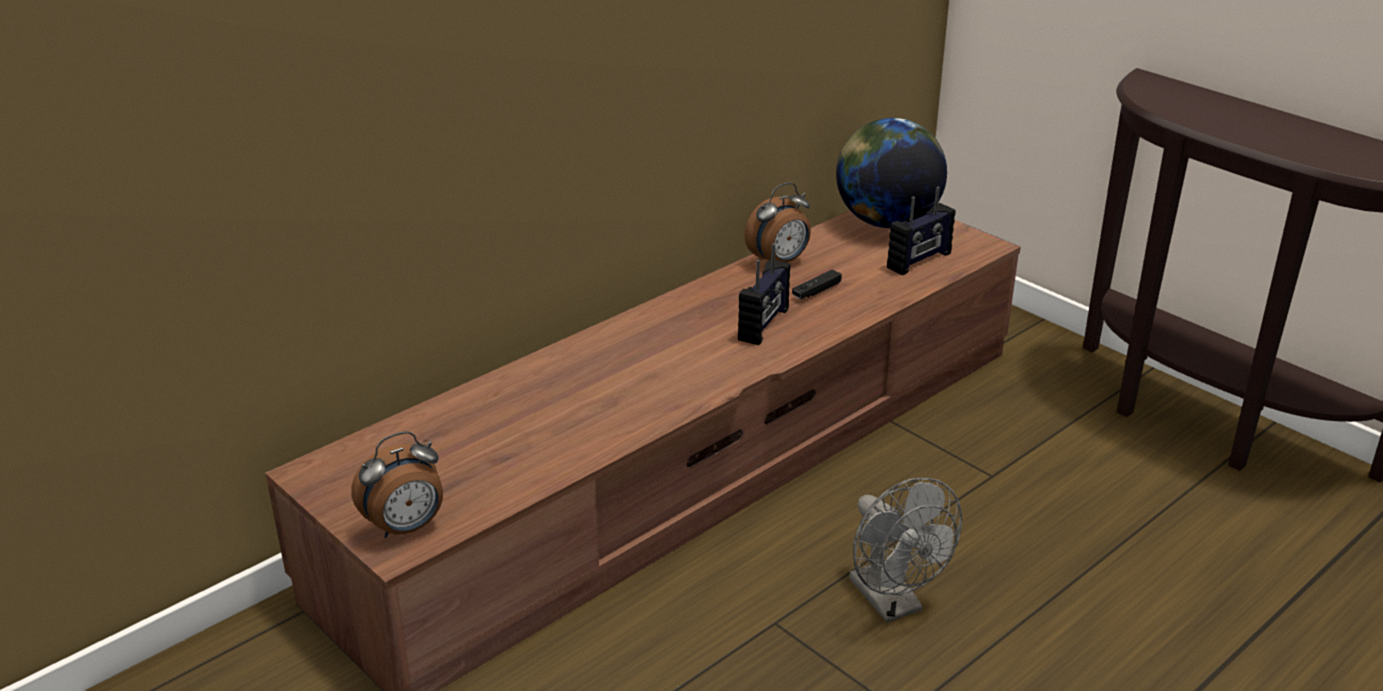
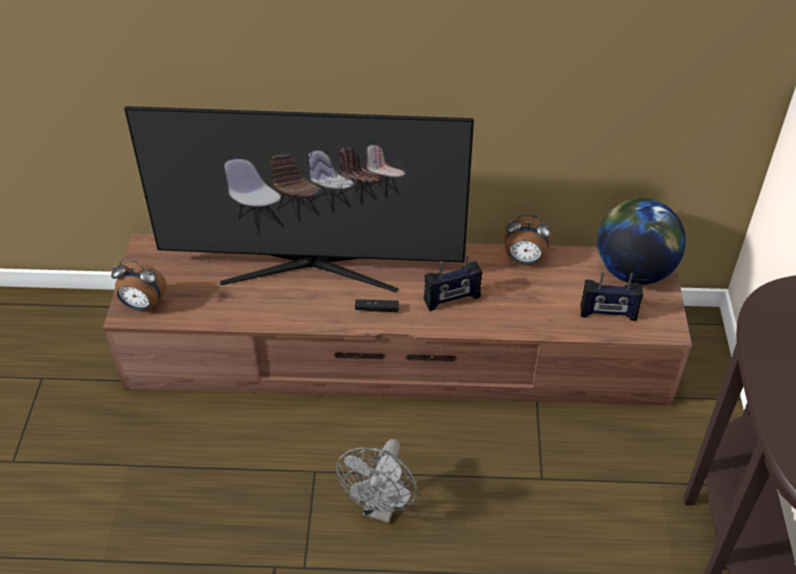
camera: 45 degrees right, 15 degrees up
black game controller [792,270,842,299] -> black game controller moved to [355,299,399,312]
none -> television [124,106,474,292]

